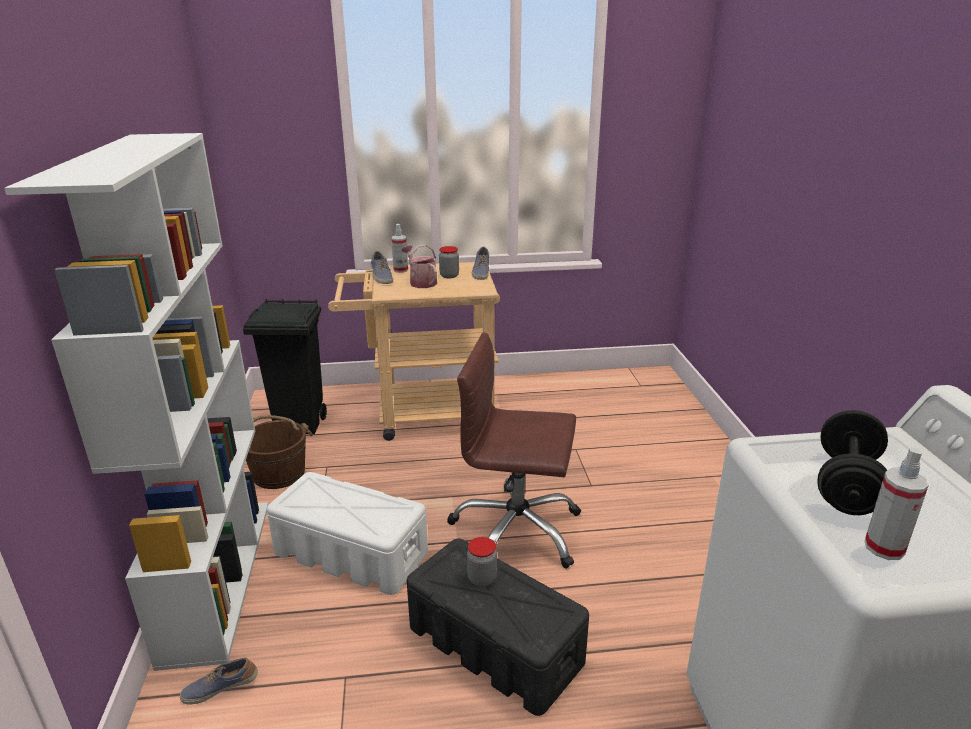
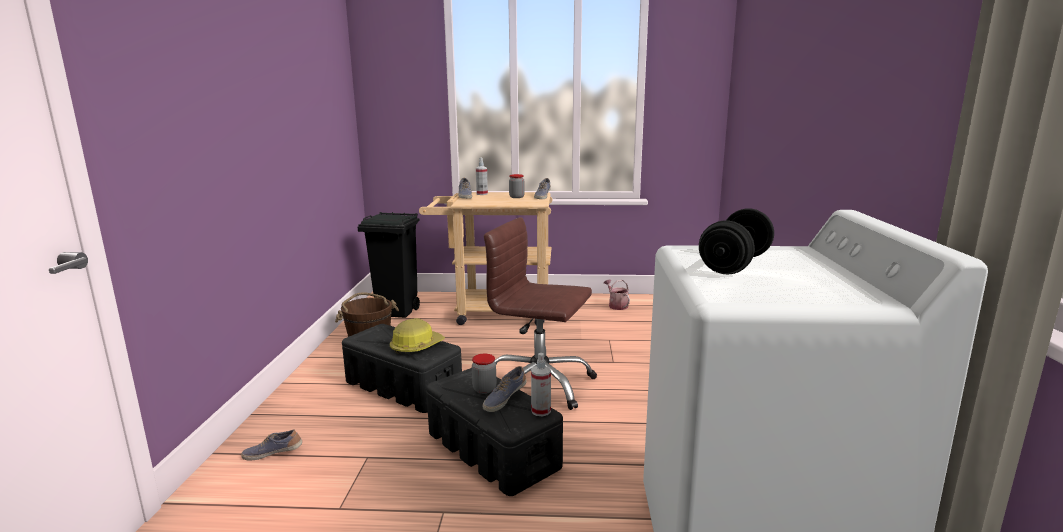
camera: 10 degrees right, 10 degrees down
white bookcase [4,133,269,671] -> none
white storage box [267,472,428,595] -> black storage box [342,324,462,413]
watering can [402,244,437,288] -> watering can moved to [604,280,630,310]
spray bottle [865,447,929,560] -> spray bottle moved to [531,353,551,416]
none -> hard hat [390,318,445,355]
none -> shoe [483,366,527,412]

